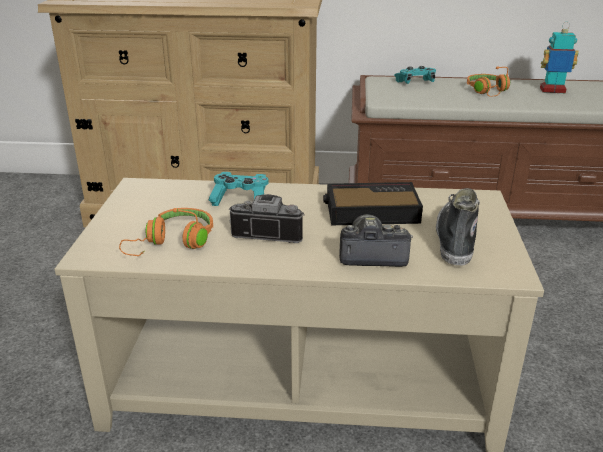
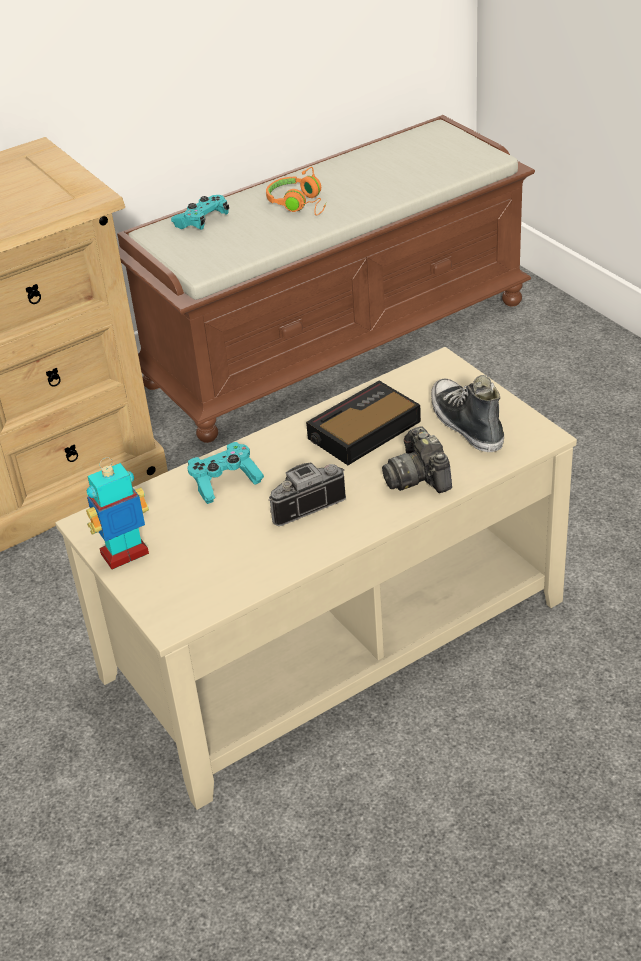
camera: 35 degrees left, 10 degrees up
orange headphones [119,208,213,256] -> none
camera [339,214,413,267] -> camera turned 75 degrees counterclockwise [382,426,452,493]
toy robot [540,22,579,93] -> toy robot moved to [86,457,149,569]

